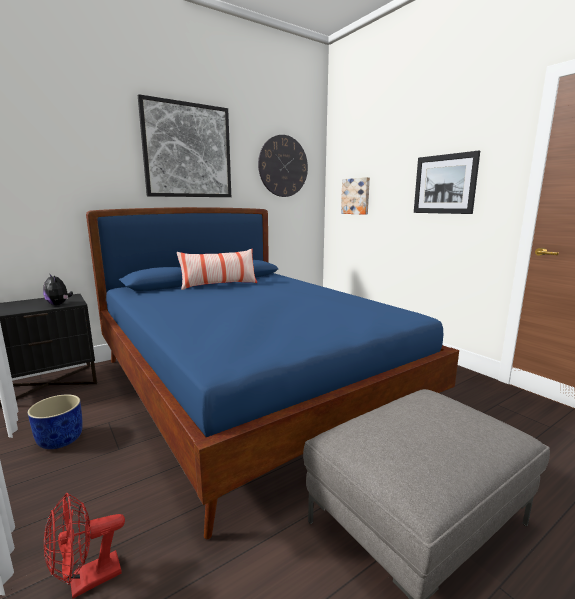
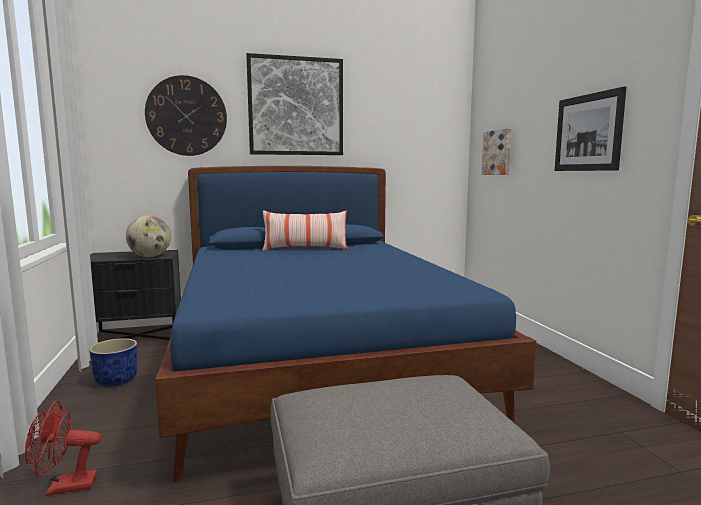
camera: 20 degrees right, 5 degrees down
plush toy [43,273,73,305] -> globe [126,215,171,257]
wall clock [258,135,308,197] -> wall clock moved to [145,75,227,156]

